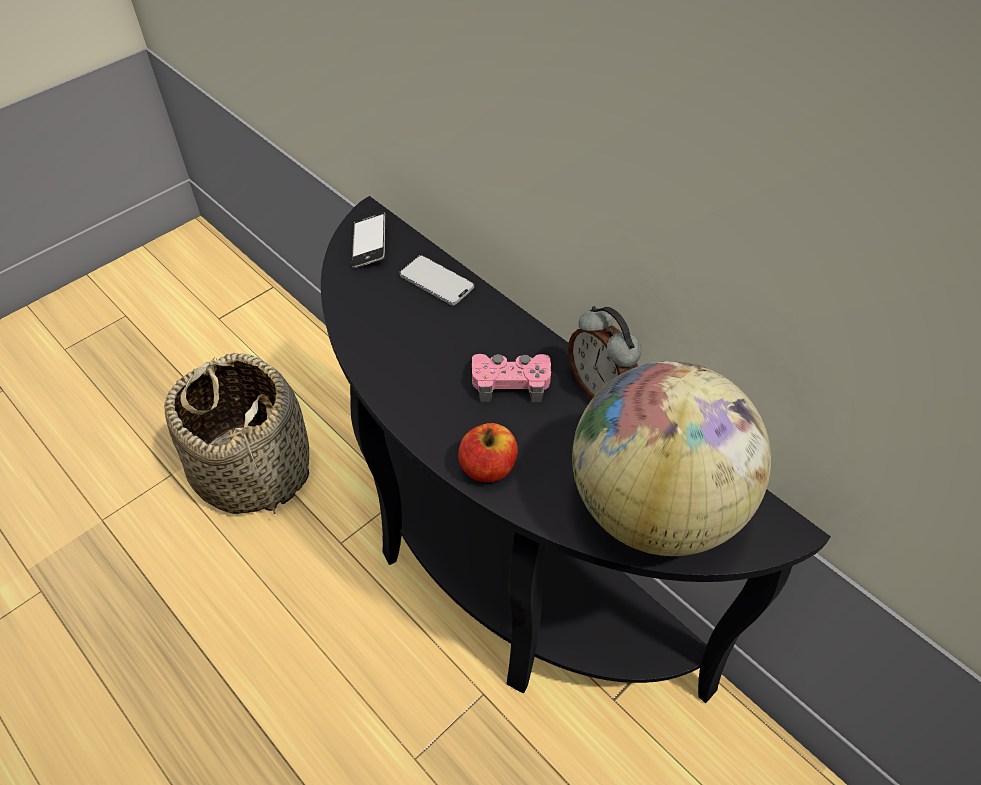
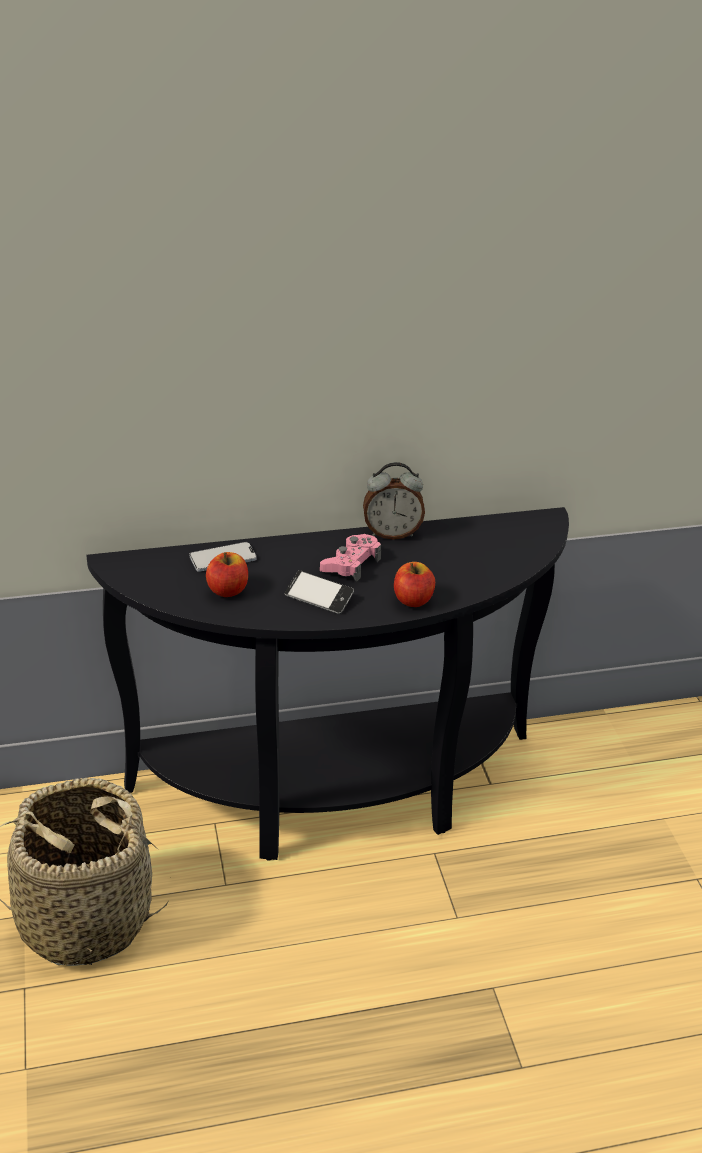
camera: 60 degrees left, 15 degrees down
phone [352,212,386,268] -> phone moved to [285,571,354,614]
globe [572,361,771,556] -> none
none -> apple [206,552,248,597]

